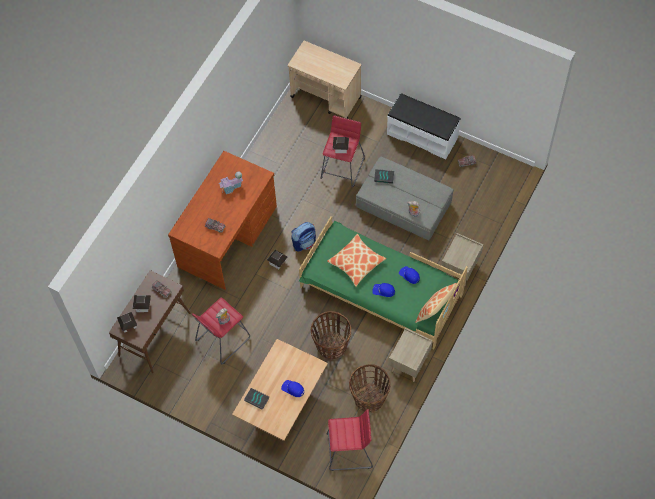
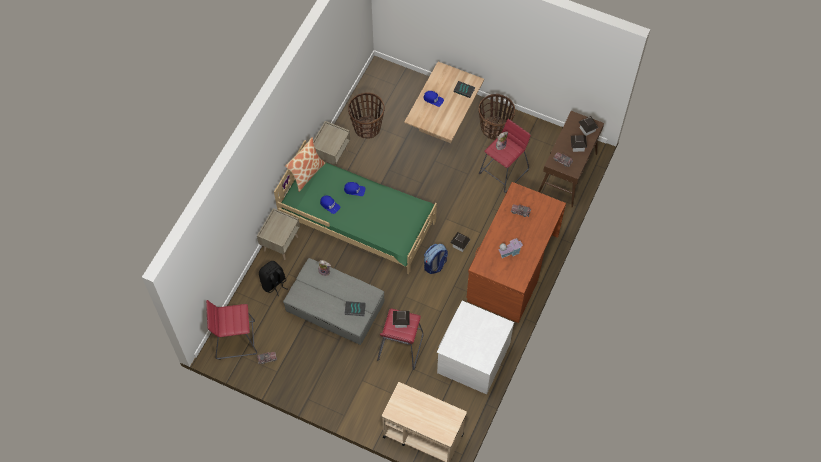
camera: 175 degrees right, 0 degrees up
basket [311,311,351,360] -> basket moved to [478,94,515,140]
pillow [327,234,386,287] -> none
red stool [327,409,373,471] -> red stool moved to [206,300,257,360]
white bench [387,93,461,159] -> none
none -> black backpack [259,261,287,296]
none -> white dresser [437,301,514,394]

